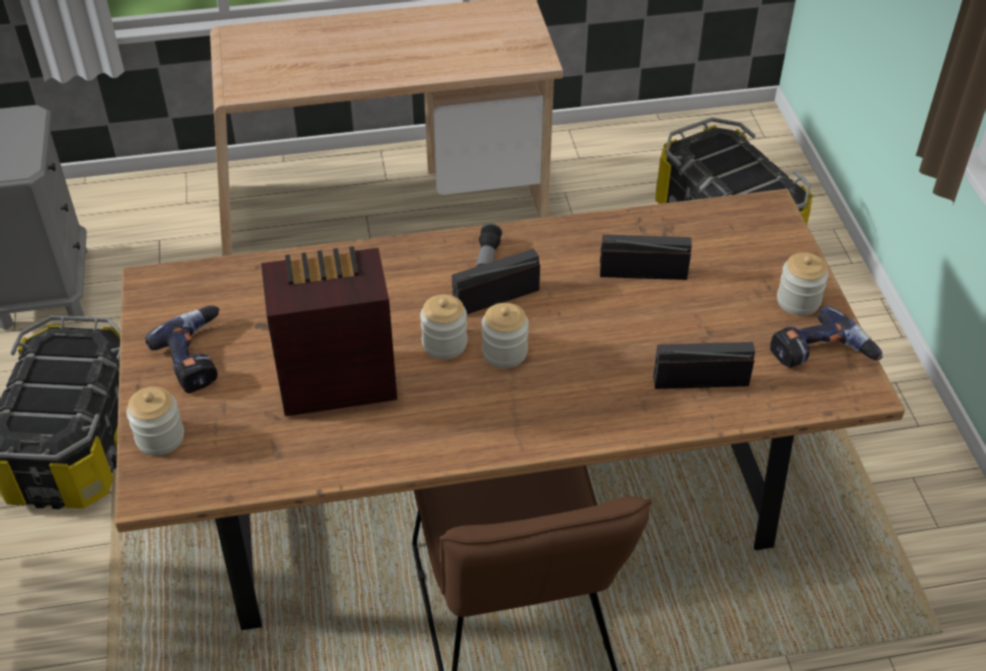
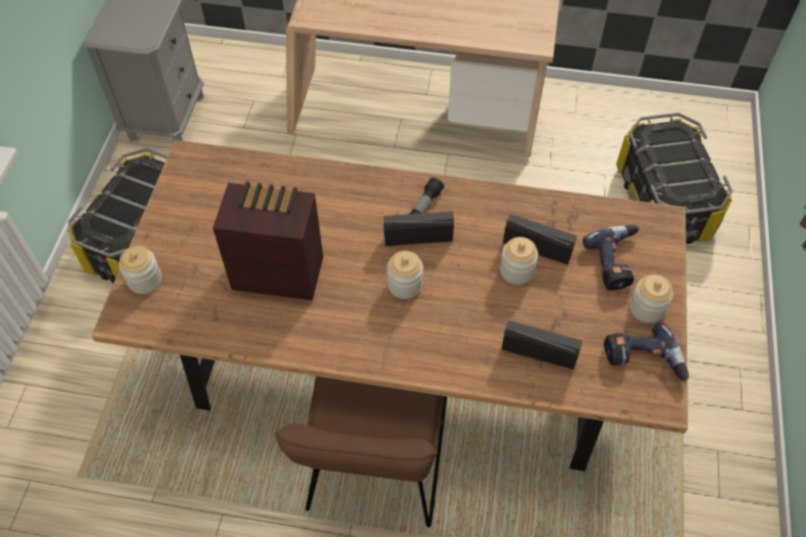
camera: 20 degrees right, 10 degrees up
power drill [145,305,220,393] -> power drill moved to [583,225,639,291]
jar [420,294,468,359] -> jar moved to [500,237,538,285]

